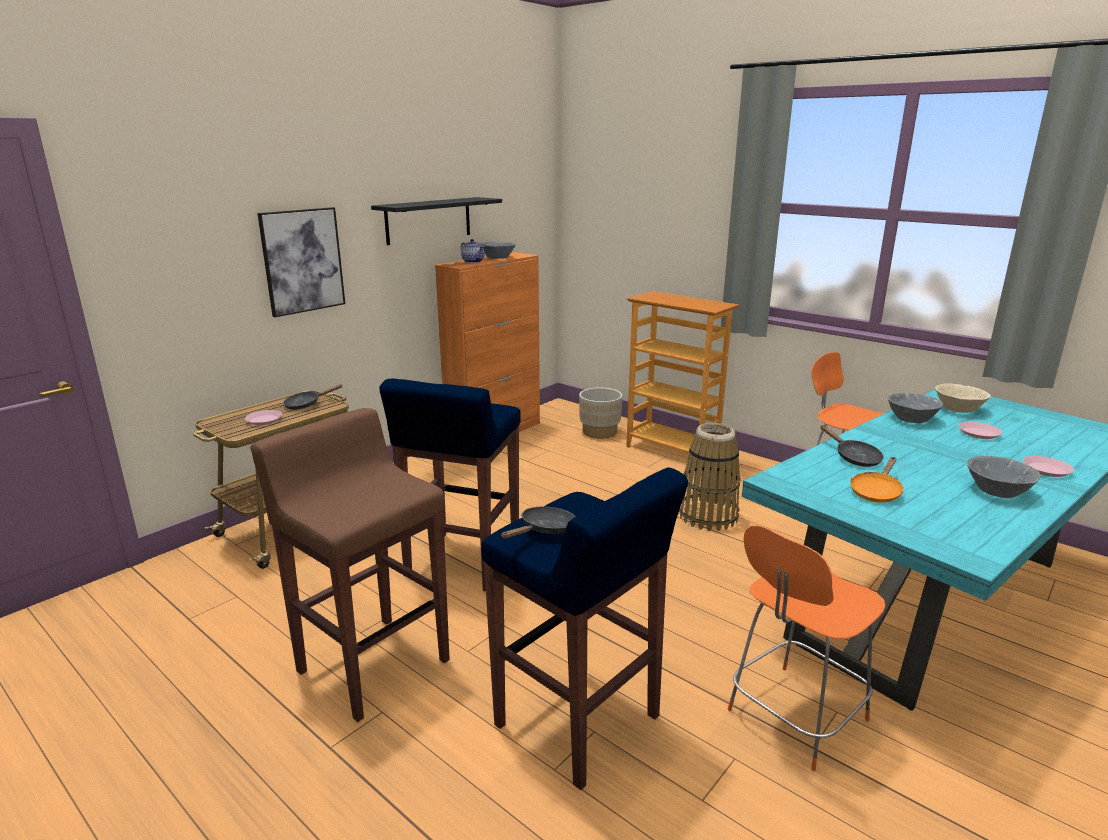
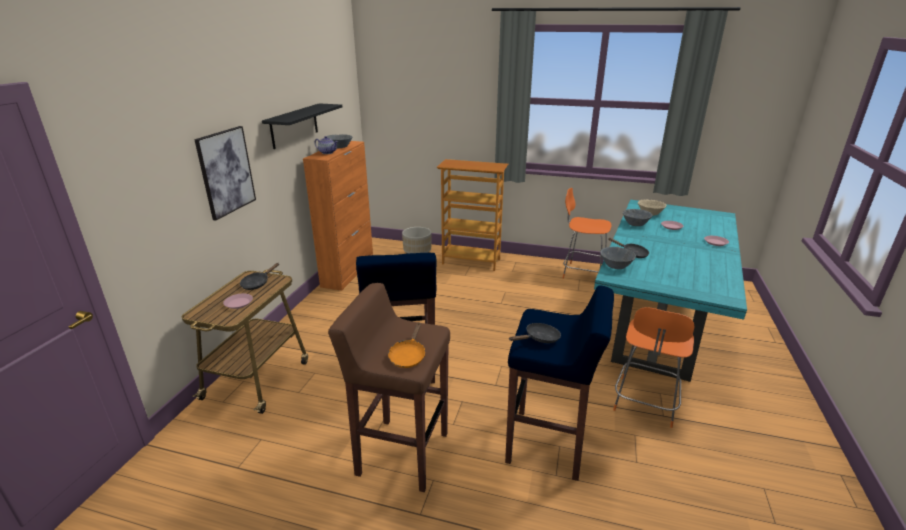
camera: 25 degrees left, 5 degrees up
black frying pan [501,506,576,539] -> black frying pan turned 45 degrees clockwise [509,323,561,343]
basket [679,423,741,531] -> none
orange frying pan [850,457,903,502] -> orange frying pan moved to [388,323,425,368]
grey bowl [967,456,1040,498] -> grey bowl moved to [600,247,636,269]

